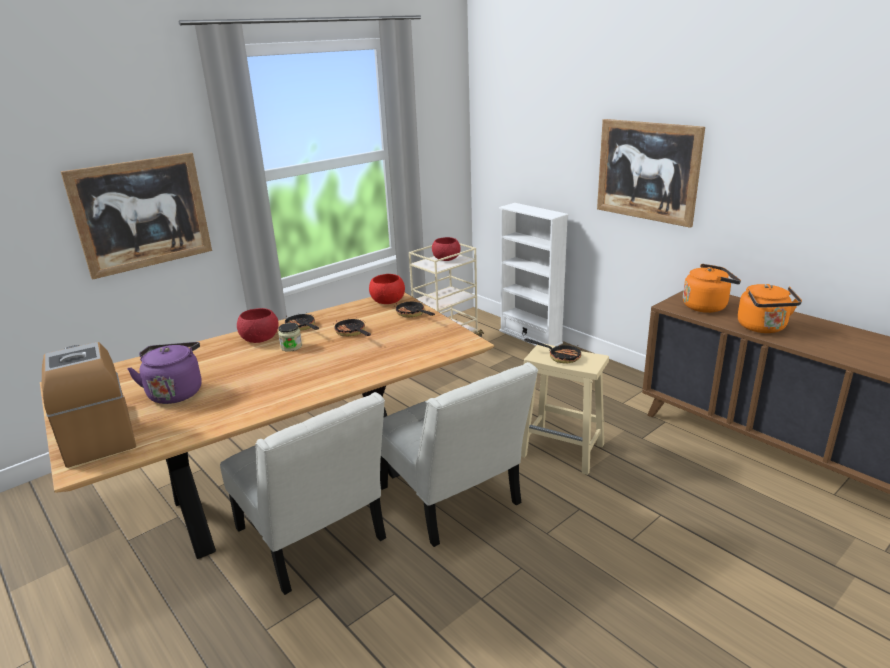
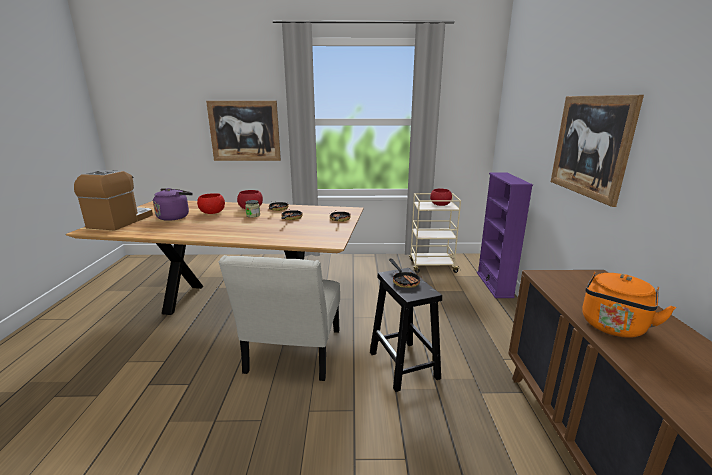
camera: 40 degrees right, 5 degrees down
white chair [220,392,386,595] -> none
red bowl [369,274,405,304] -> red bowl moved to [197,193,225,214]
white bookcase [499,203,569,346] -> purple bookcase [477,173,533,298]
beige stool [521,343,609,475] -> black stool [370,268,442,392]
orange kettle [683,264,741,313] -> none

